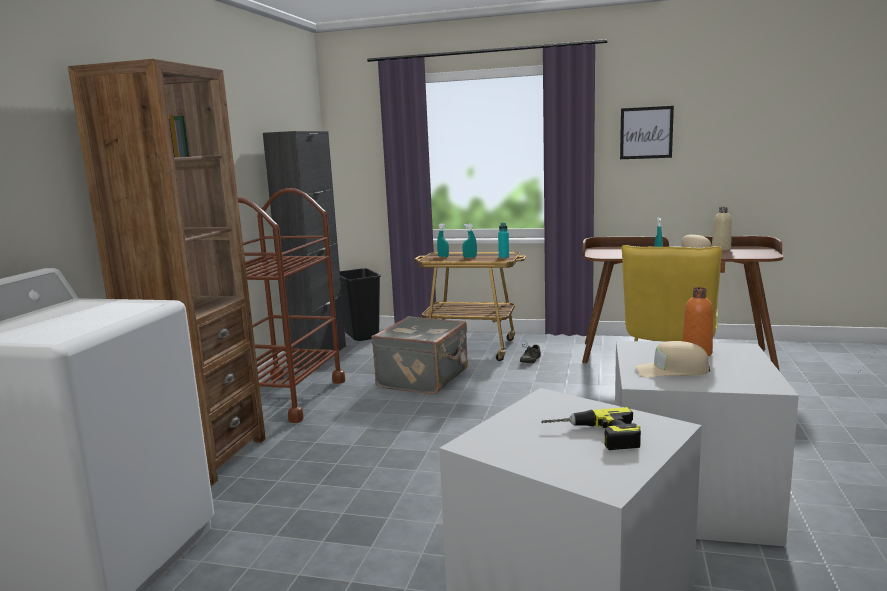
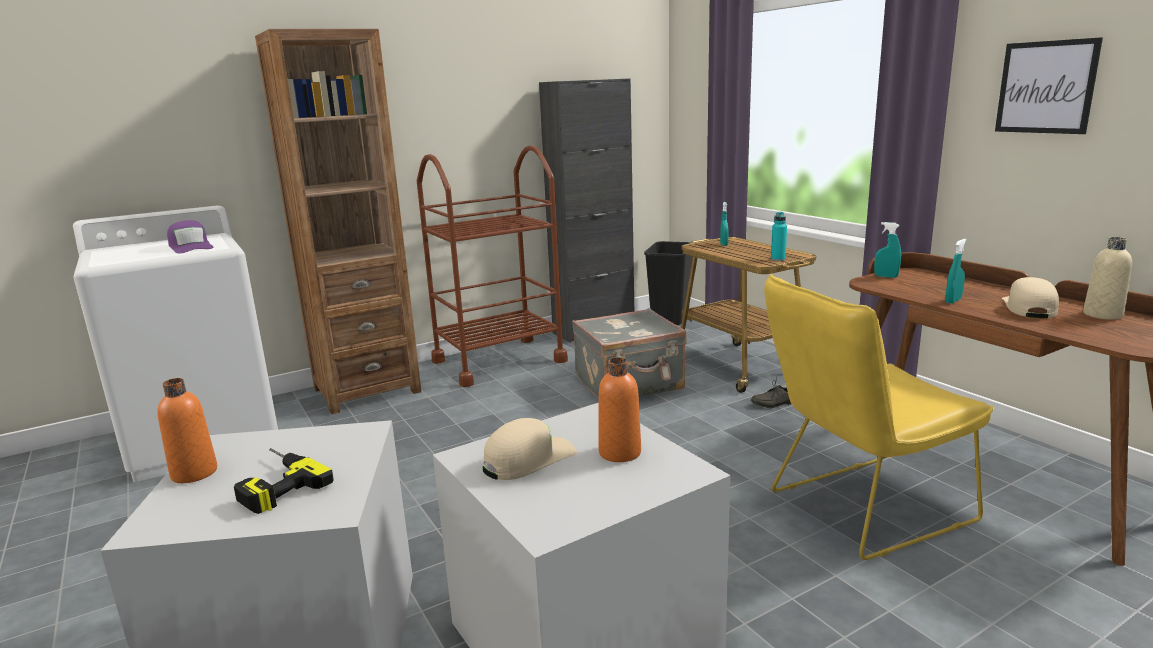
camera: 45 degrees right, 5 degrees up
turquoise spray bottle [462,224,477,258] -> turquoise spray bottle moved to [874,222,901,278]
beige cap [635,341,710,378] -> beige cap turned 90 degrees clockwise [483,418,577,480]
none -> orange bottle [157,378,217,483]
none -> purple cap [167,220,214,254]

